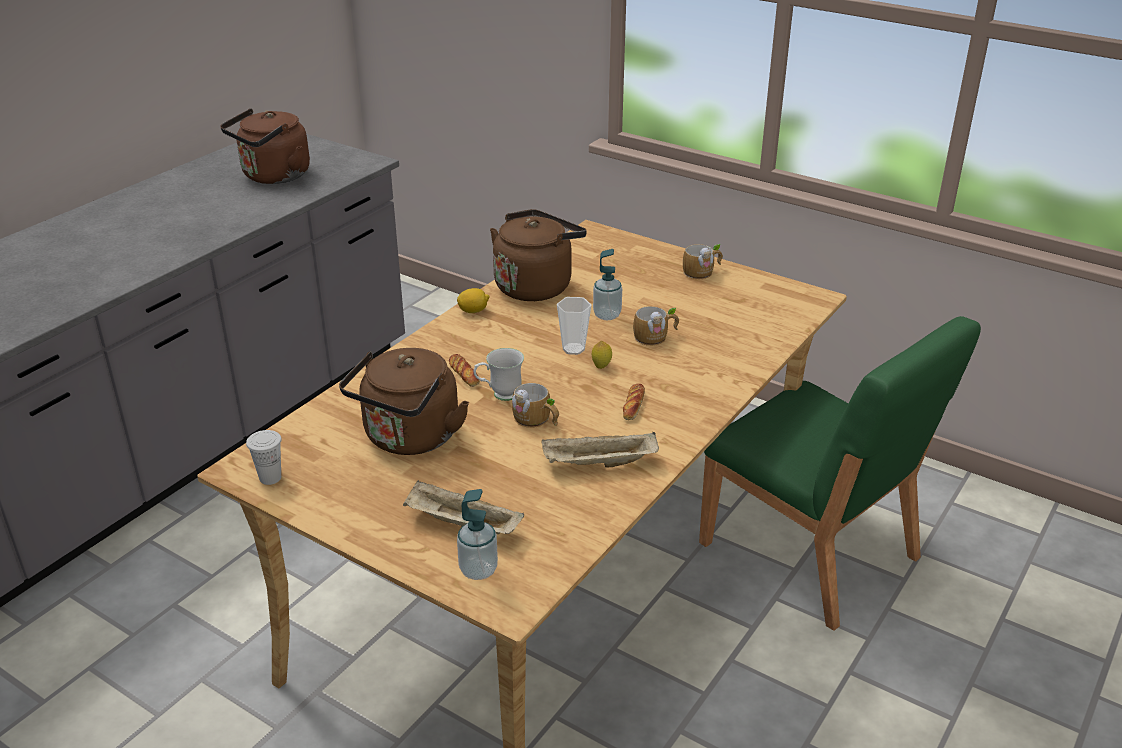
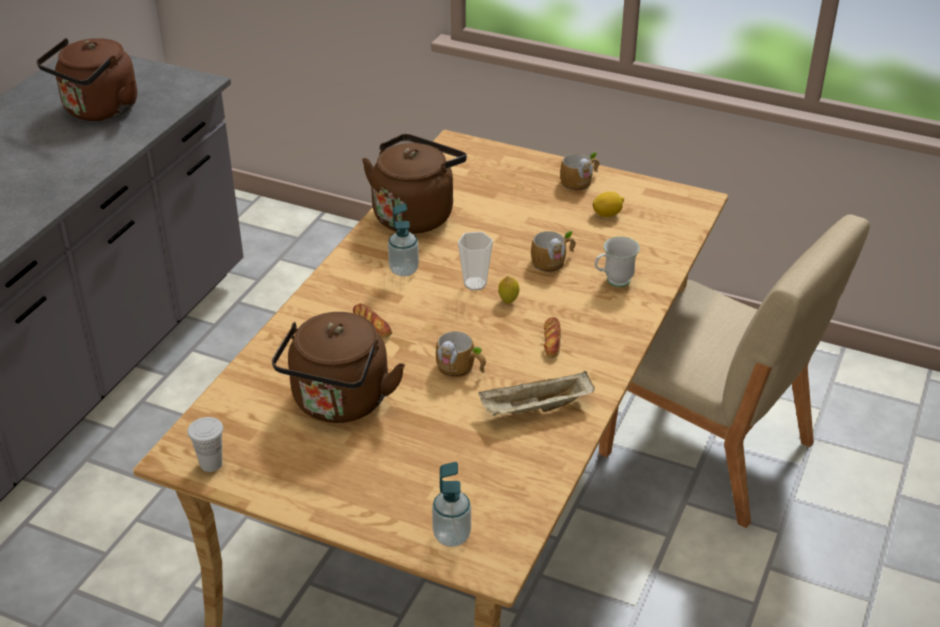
camera: 10 degrees left, 5 degrees up
beige tray [403,480,524,534] -> none
lemon [457,288,490,313] -> lemon moved to [593,192,624,217]
white mug [474,348,524,401] -> white mug moved to [595,237,640,287]
soap dispenser [593,249,622,320] -> soap dispenser moved to [388,203,419,277]
green chair [699,316,981,631] -> beige chair [599,215,870,528]

